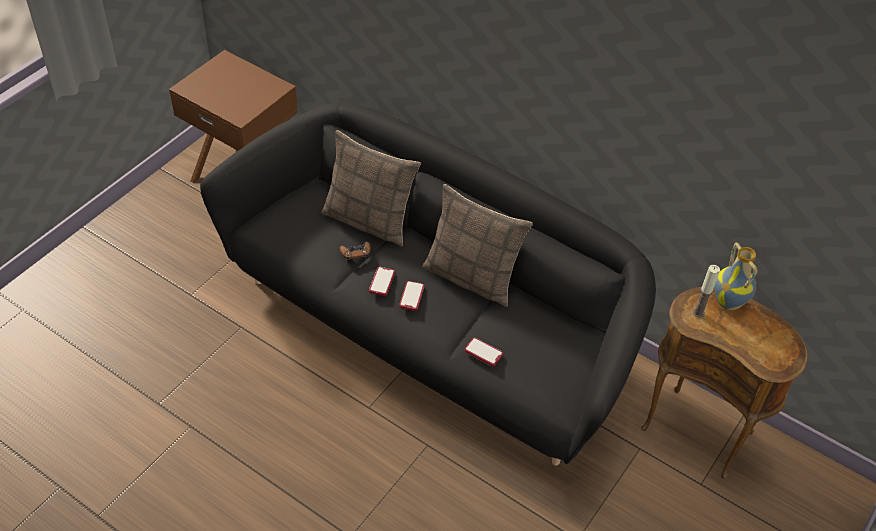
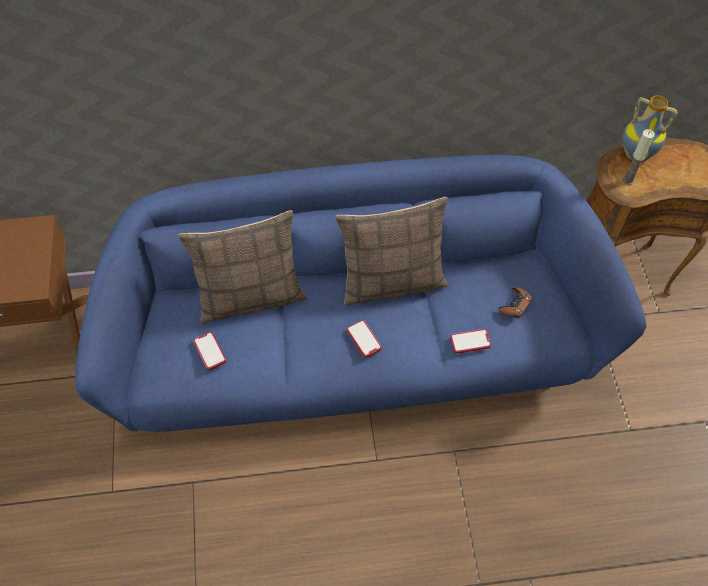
camera: 40 degrees left, 10 degrees up
black sofa [200,102,656,465] -> blue sofa [75,155,647,432]
brown game controller [340,242,371,262] -> brown game controller moved to [499,287,532,318]
phone [369,267,395,296] -> phone moved to [193,332,226,370]

